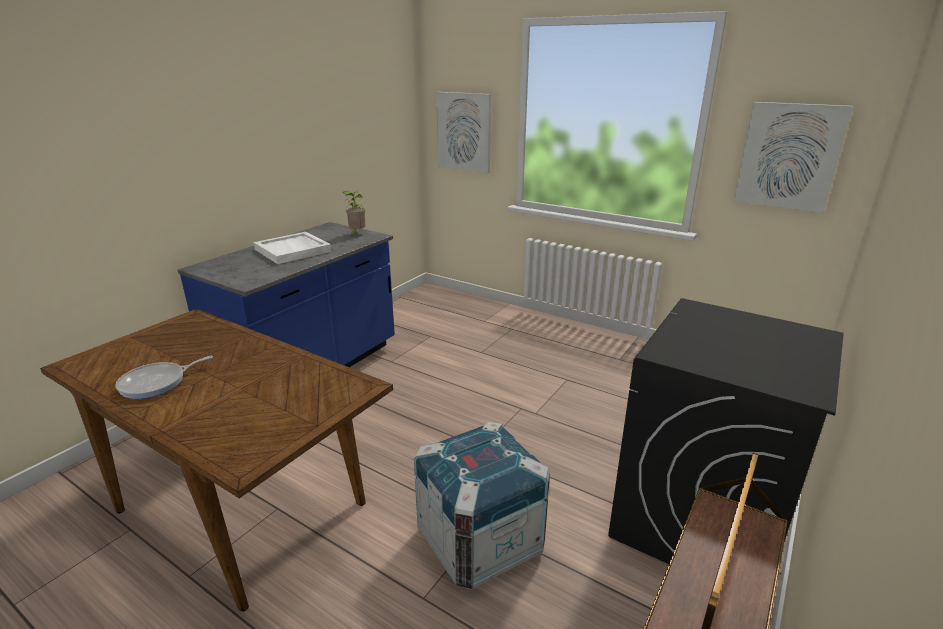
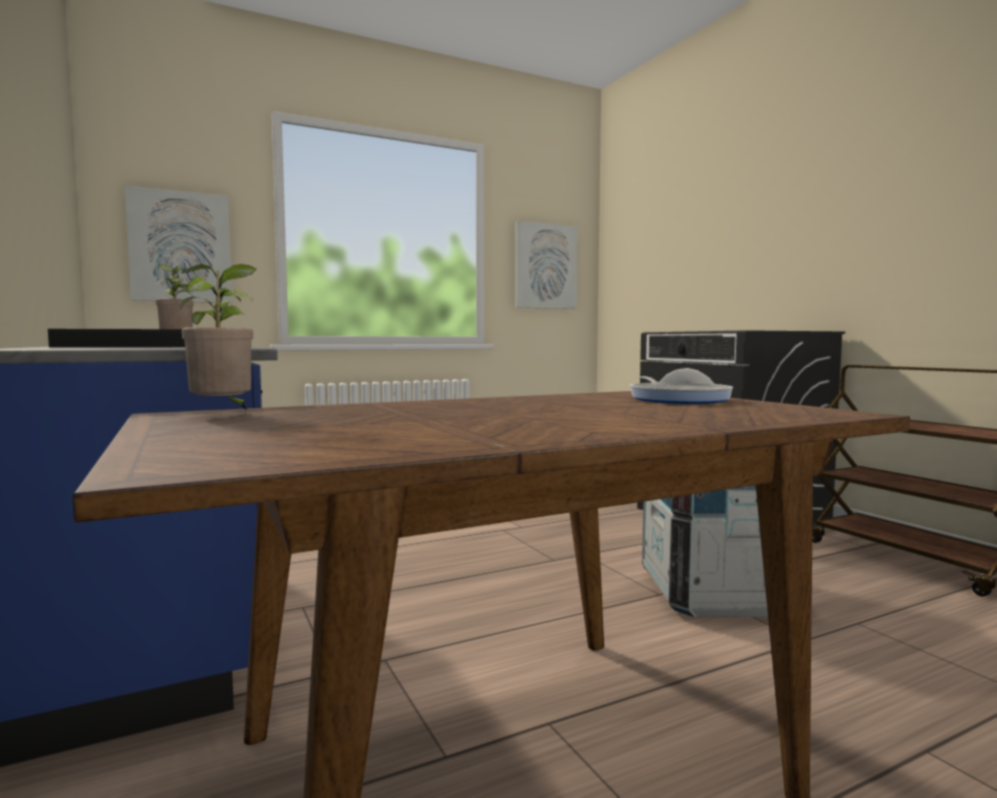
camera: 60 degrees left, 20 degrees down
frying pan [116,356,213,399] -> frying pan moved to [630,376,733,404]
white tray [253,232,332,264] -> black tray [48,329,185,347]
none -> potted plant [180,264,257,410]

